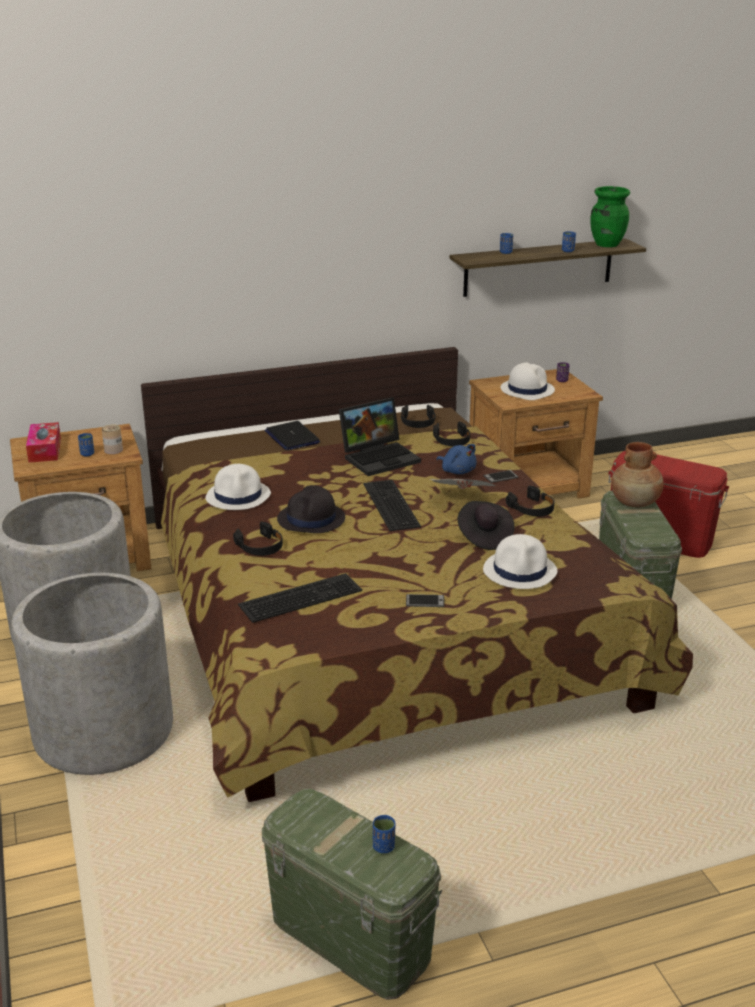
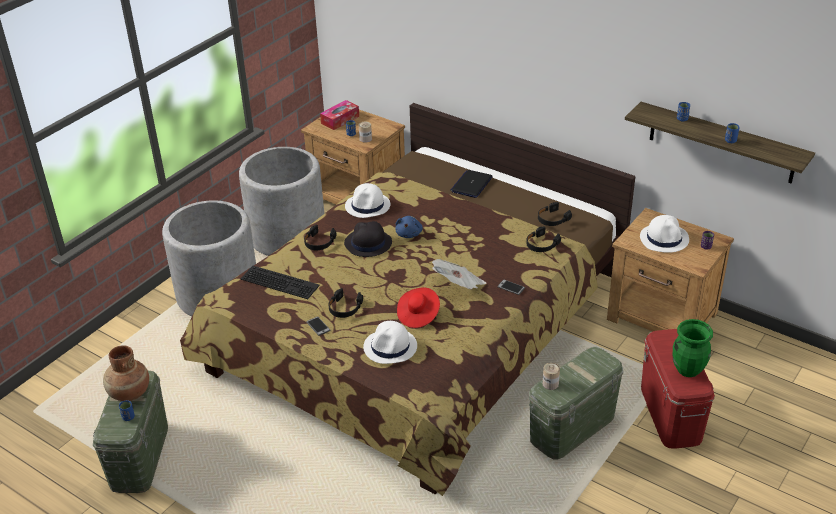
camera: 55 degrees right, 10 degrees up
laptop [339,397,421,476] -> none
keyboard [363,480,421,531] -> none
blue plush toy [436,444,477,474] -> blue plush toy moved to [396,216,423,238]
black hat [458,501,514,550] -> red hat [397,287,440,328]
black headphones [506,486,554,516] -> black headphones moved to [328,288,363,318]
green vase [590,186,630,247] -> green vase moved to [673,319,713,377]
brown vase [611,442,664,507] -> brown vase moved to [103,346,149,401]
none -> can [543,363,560,390]

